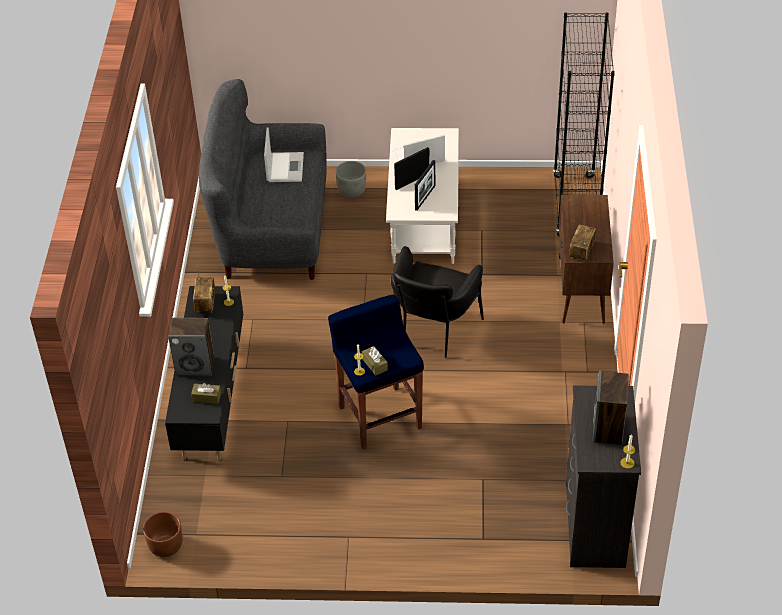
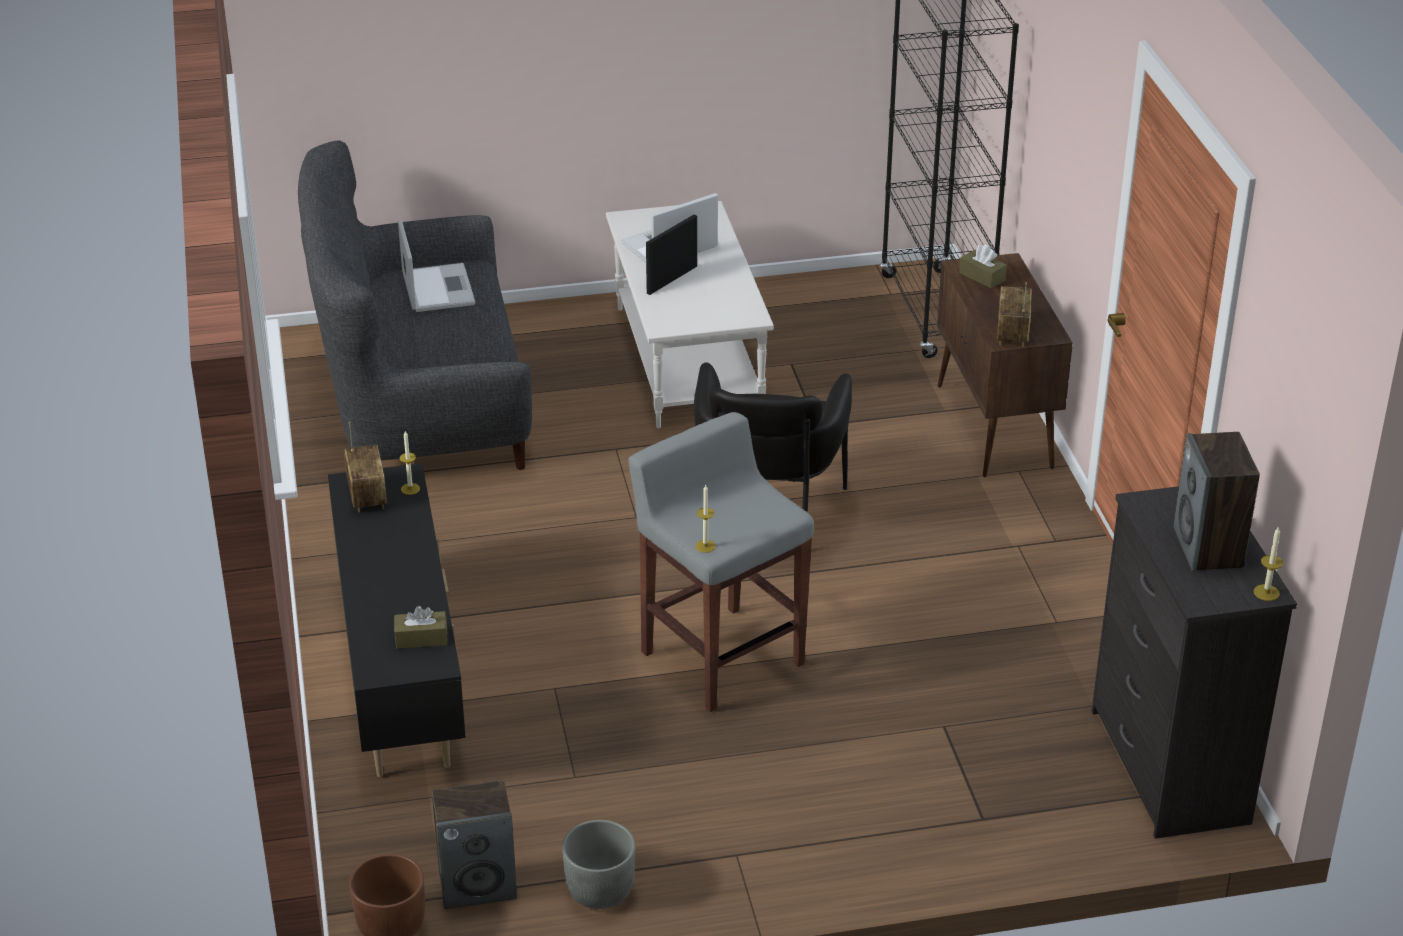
camera: 15 degrees left, 10 degrees down
speaker [168,318,214,376] -> speaker moved to [432,780,517,909]
blue stool [328,295,424,449] -> grey stool [628,412,814,712]
grey planter [336,161,366,198] -> grey planter moved to [562,820,635,909]
brown tissue box [362,346,388,376] -> brown tissue box moved to [959,245,1007,288]
picture frame [415,160,435,211] -> none

